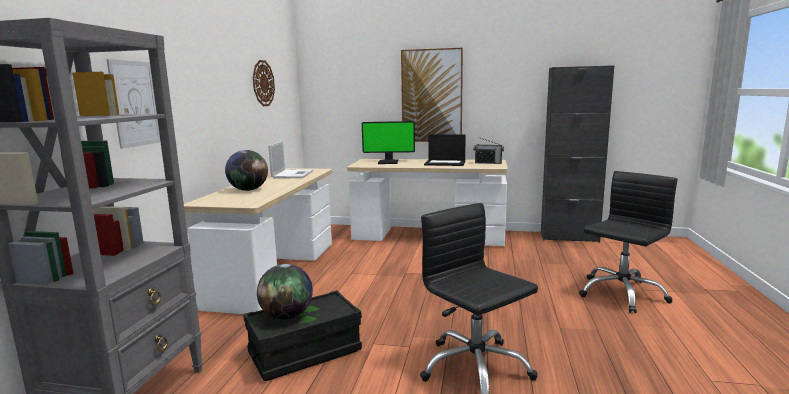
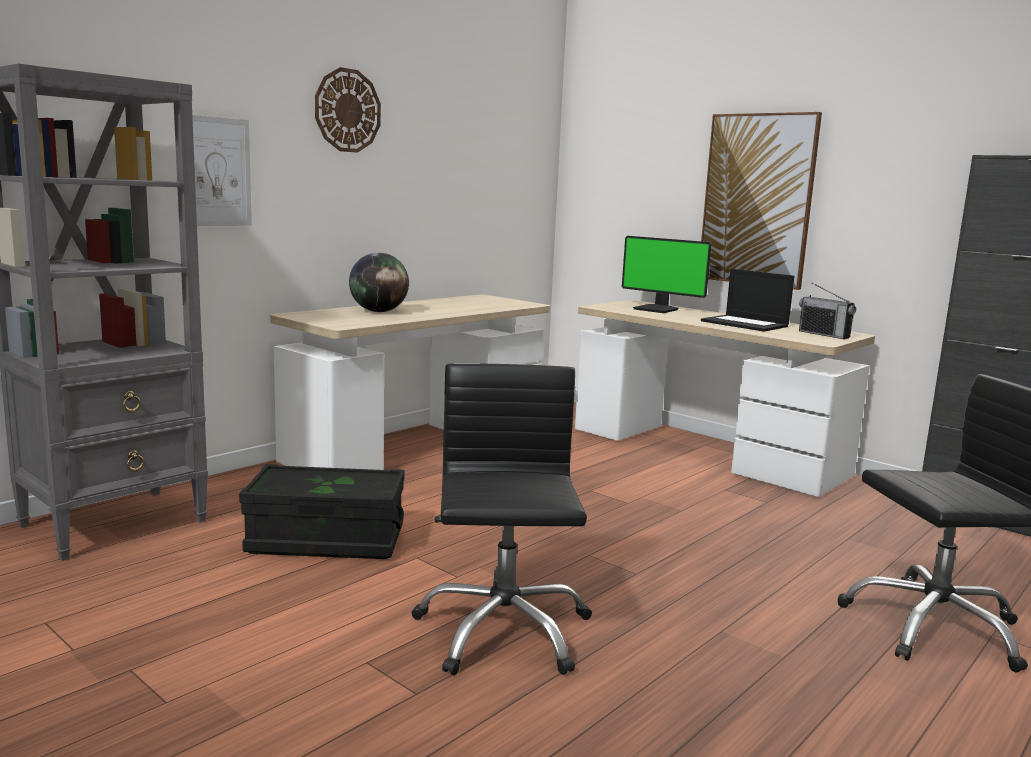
camera: 30 degrees right, 0 degrees up
wall clock [253,60,275,106] -> wall clock moved to [315,67,381,153]
globe [257,264,313,320] -> none
laptop [268,141,313,179] -> none

